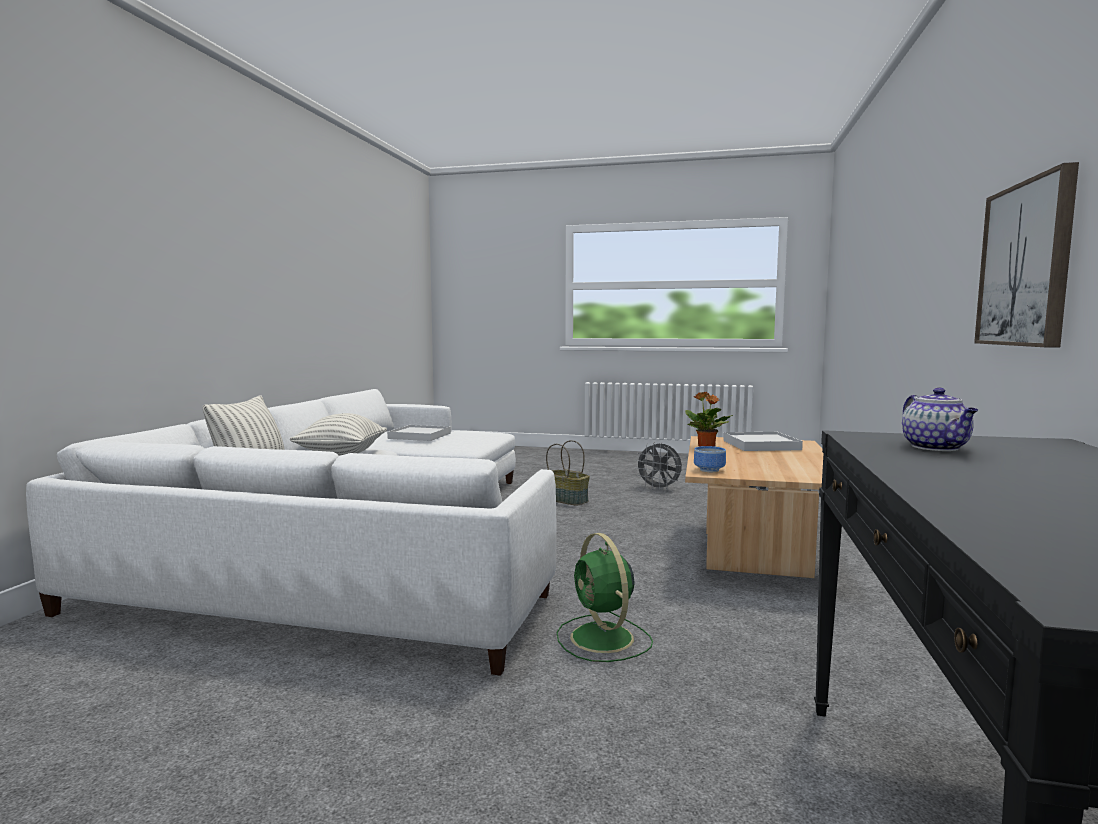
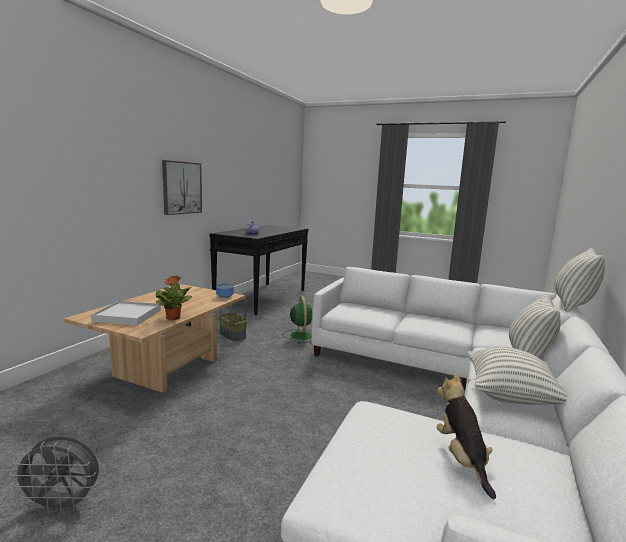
camera: 170 degrees left, 5 degrees up
white tray [387,425,451,441] -> plush toy [437,373,496,499]
basket [546,440,590,506] -> basket moved to [219,294,247,342]
grey fan [635,442,682,491] -> grey fan turned 135 degrees clockwise [9,436,99,515]
none -> pillow [554,248,605,312]

